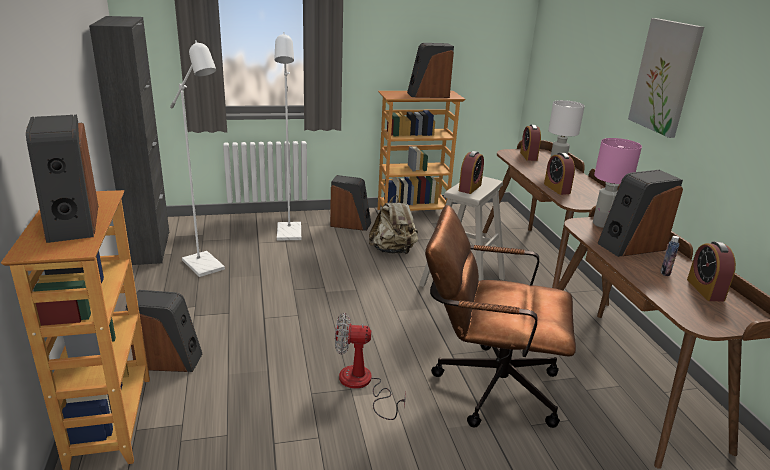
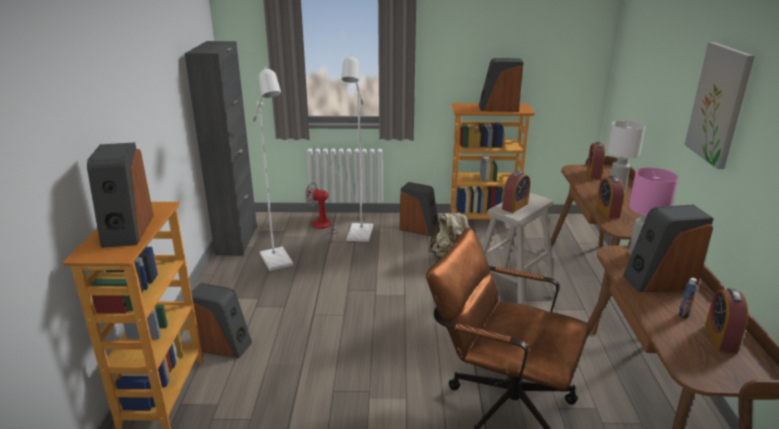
camera: 15 degrees right, 0 degrees up
fan [335,313,406,420] -> fan moved to [305,182,338,243]

